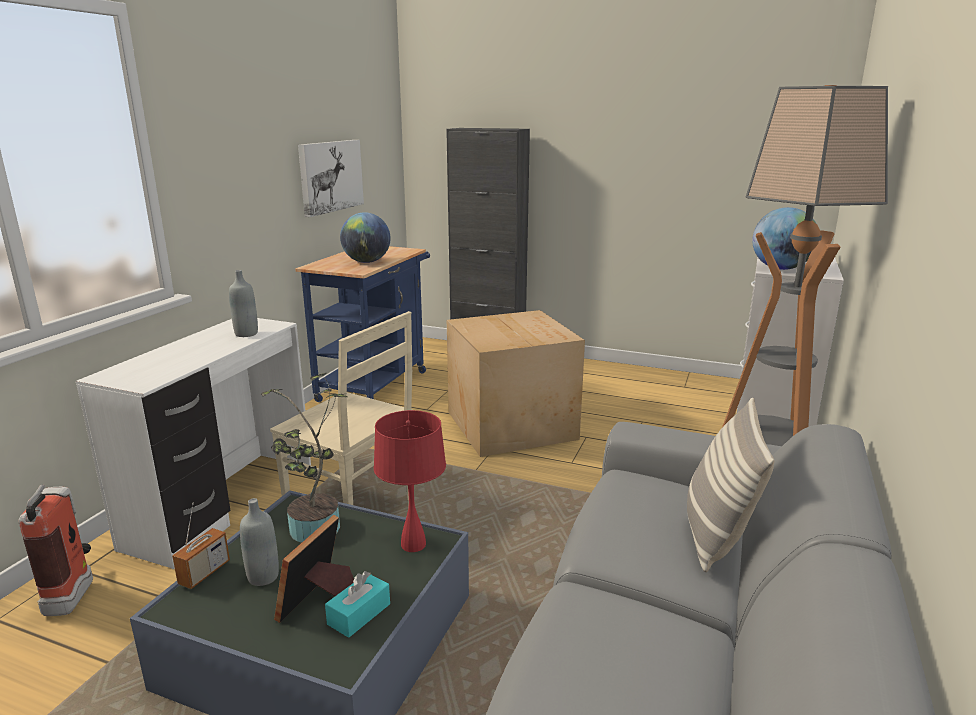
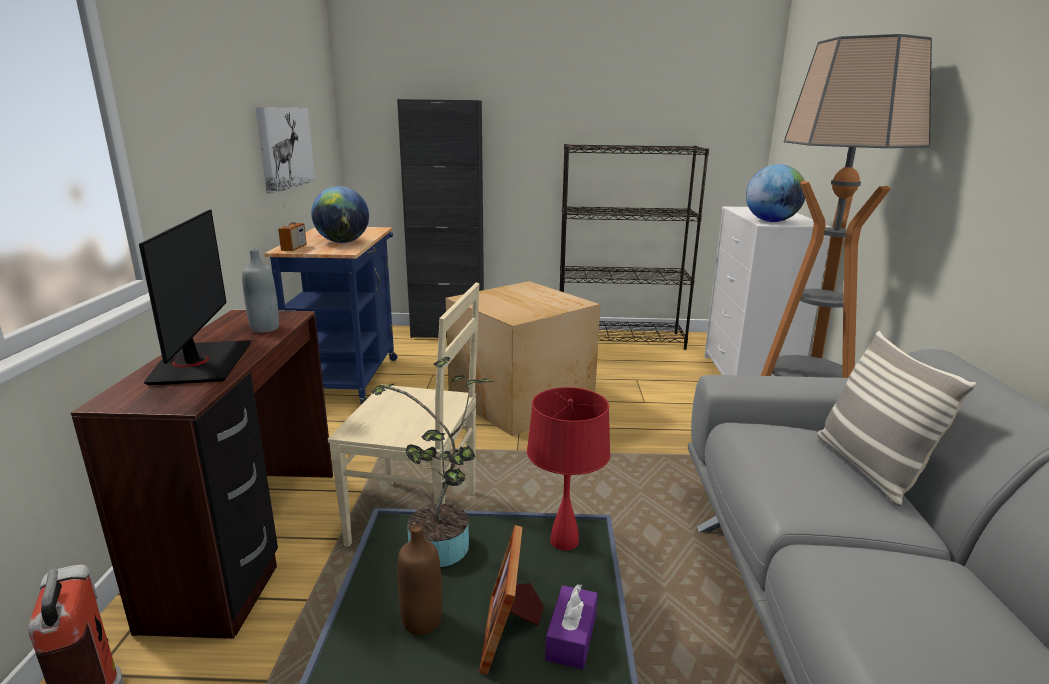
camera: 20 degrees left, 0 degrees up
white desk [76,318,311,569] -> brown desk [71,310,333,639]
radio [172,503,230,589] -> radio moved to [278,199,307,252]
grey bottle [240,498,279,586] -> brown bottle [397,524,442,635]
turquoise tissue box [325,571,390,638] -> purple tissue box [545,584,598,670]
none -> monitor [139,210,252,385]
none -> black bookcase [560,144,709,350]

